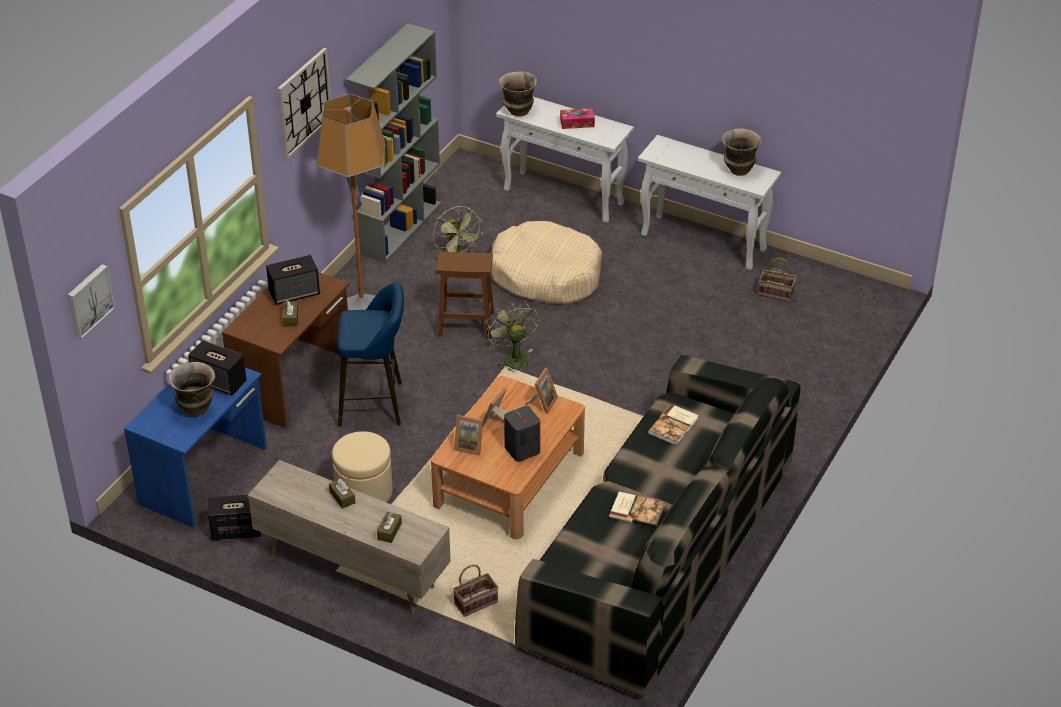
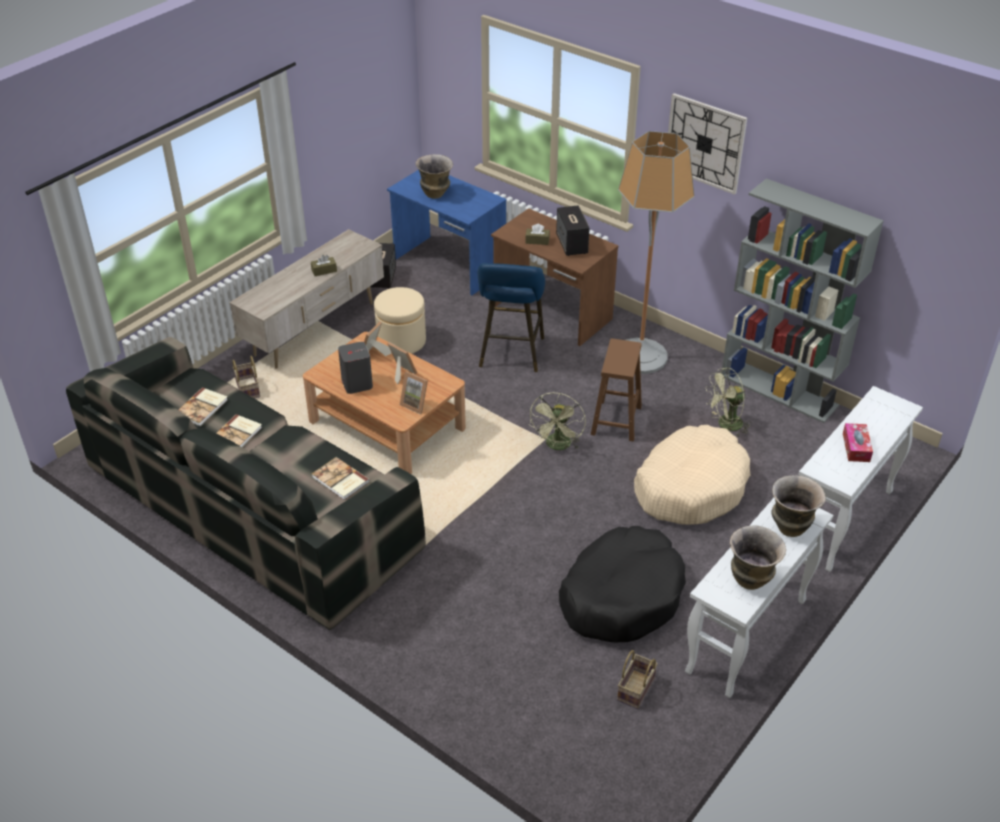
camera: 100 degrees right, 0 degrees up
picture [68,264,115,339] -> none
speaker [188,340,247,395] -> none
brown tissue box [377,512,402,543] -> none
green fan [486,302,539,372] -> green fan turned 120 degrees clockwise [529,393,586,450]
vase [499,71,537,116] -> vase moved to [771,475,826,537]
none -> book [178,387,228,426]
none -> black dog bed [559,526,686,642]

